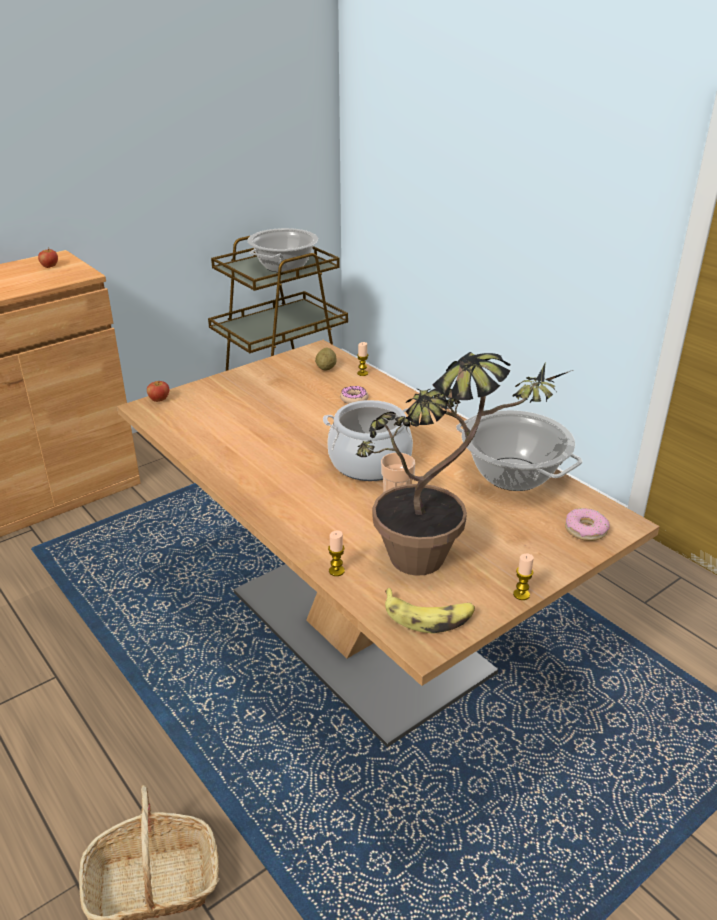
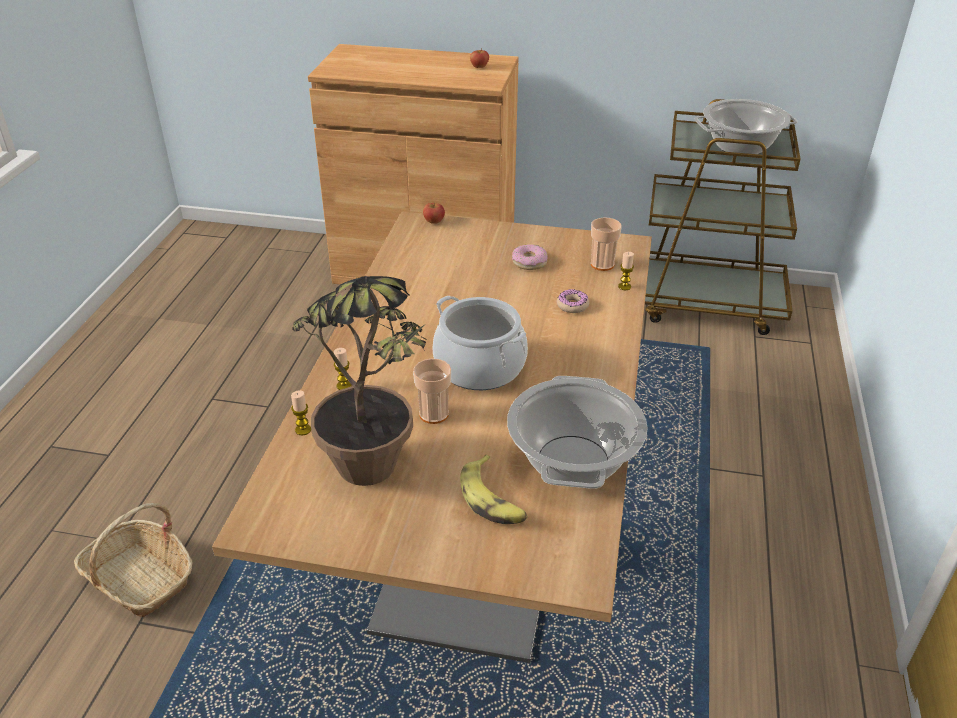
camera: 50 degrees right, 5 degrees up
potato [315,348,336,371] -> cup [591,217,622,271]
banana [385,588,475,633] -> banana moved to [460,455,528,524]
candle [513,553,534,600] -> candle moved to [334,348,352,390]
donut [565,508,609,541] -> donut moved to [512,244,548,270]

